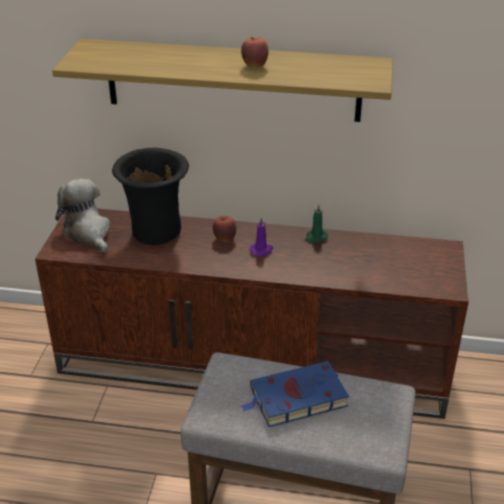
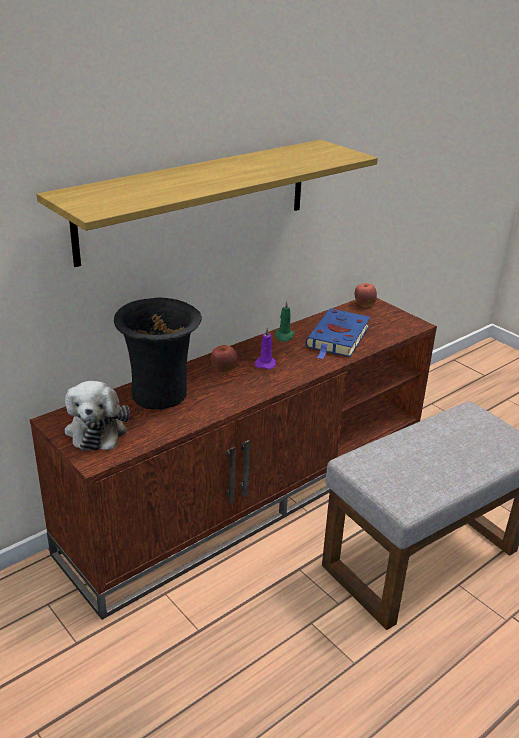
camera: 50 degrees left, 5 degrees down
plush toy [55,179,110,253] -> plush toy turned 105 degrees counterclockwise [65,381,130,451]
apple [241,37,268,68] -> apple moved to [355,283,377,307]
blue book [241,361,349,427] -> blue book moved to [306,309,370,359]

